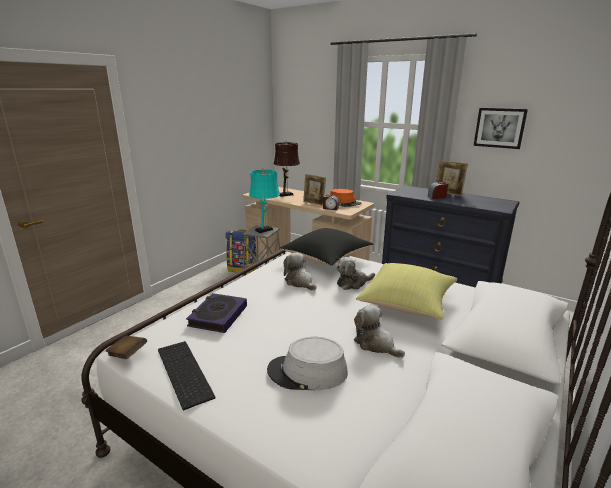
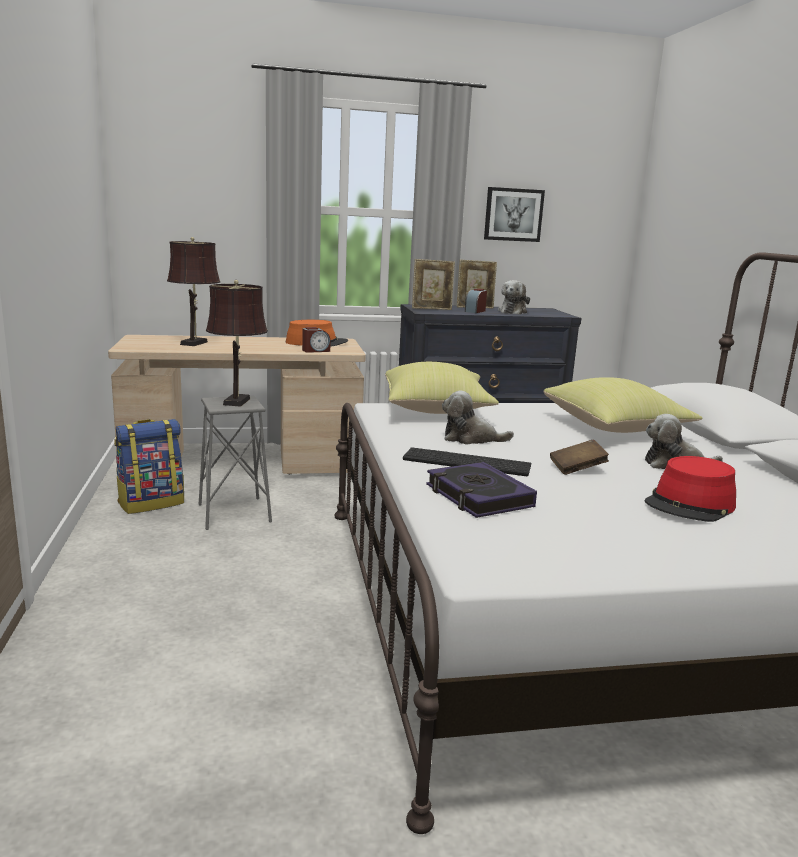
camera: 45 degrees left, 5 degrees down
brown book [105,336,147,359] -> brown book moved to [550,439,609,475]
keyboard [158,341,215,410] -> keyboard moved to [403,447,531,476]
turquoise table lamp [249,169,280,233] -> brown table lamp [206,280,268,407]
grey hat [267,337,348,390] -> red hat [644,456,736,522]
black pillow [280,228,373,266] -> yellow pillow [385,362,499,414]
picture frame [303,174,326,206] -> picture frame moved to [412,259,455,310]
plush toy [336,257,375,290] -> plush toy moved to [498,280,530,314]

